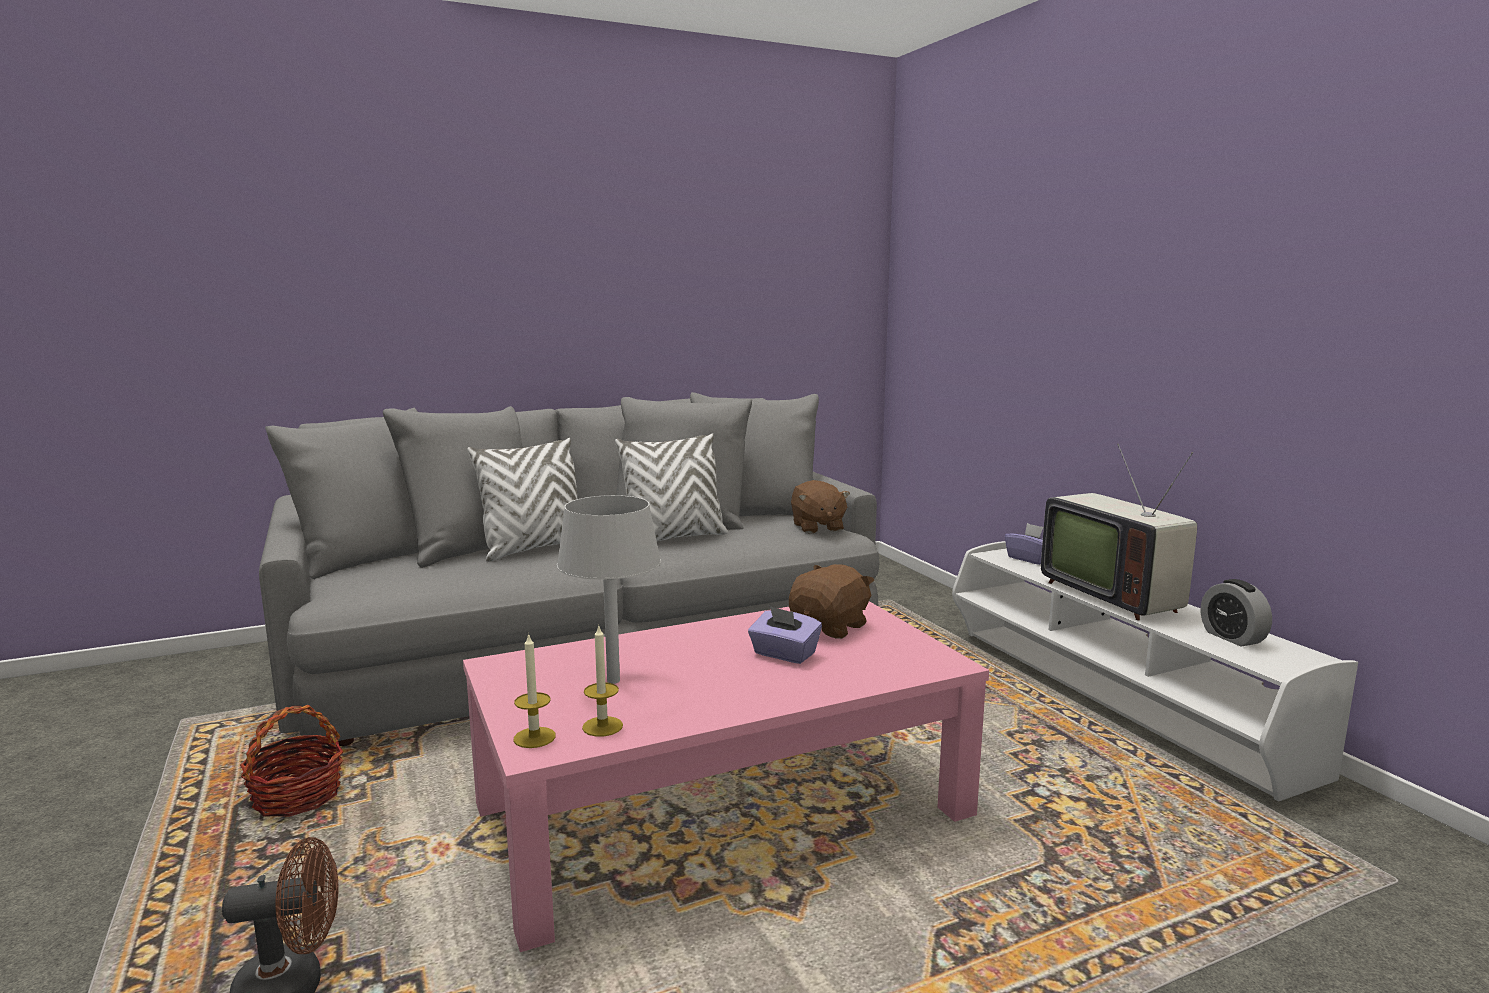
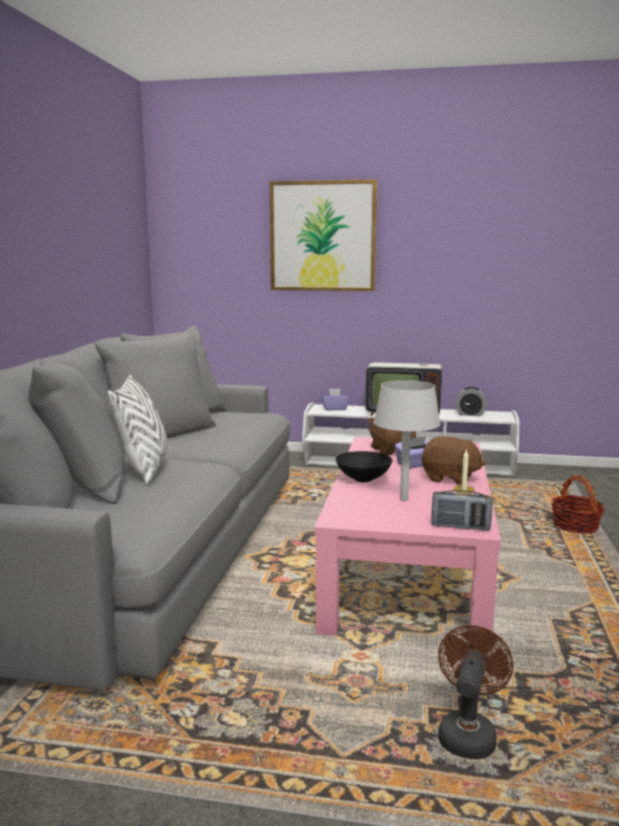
camera: 55 degrees left, 0 degrees up
basket [240,705,343,817] -> basket moved to [551,475,604,534]
candle [514,633,556,748] -> radio [431,490,493,531]
white pillow [615,433,728,541] -> none
brown plush toy [791,480,850,533] -> brown plush toy moved to [421,436,486,485]
none -> picture [270,179,377,291]
none -> black bowl [336,451,393,482]

